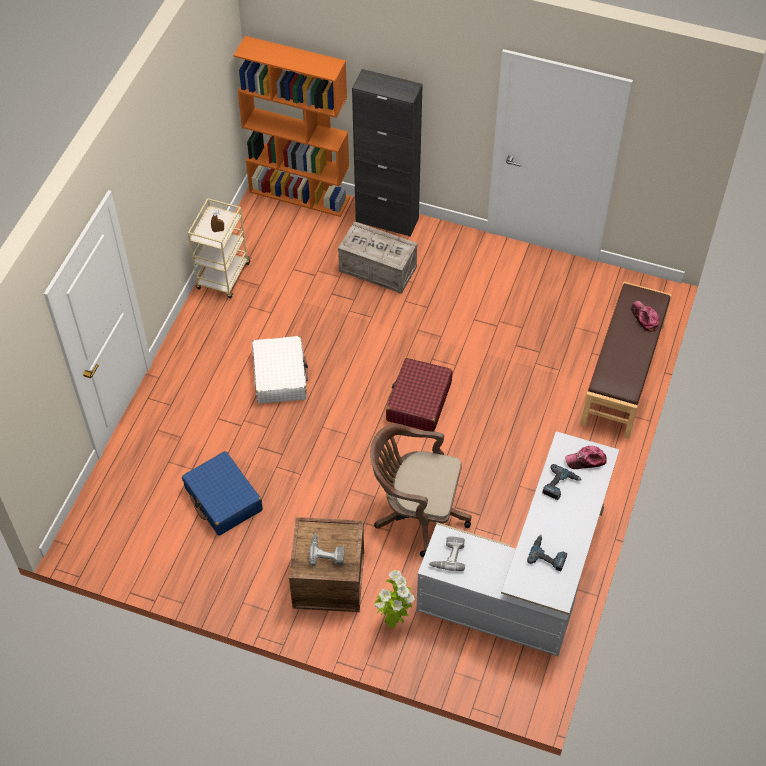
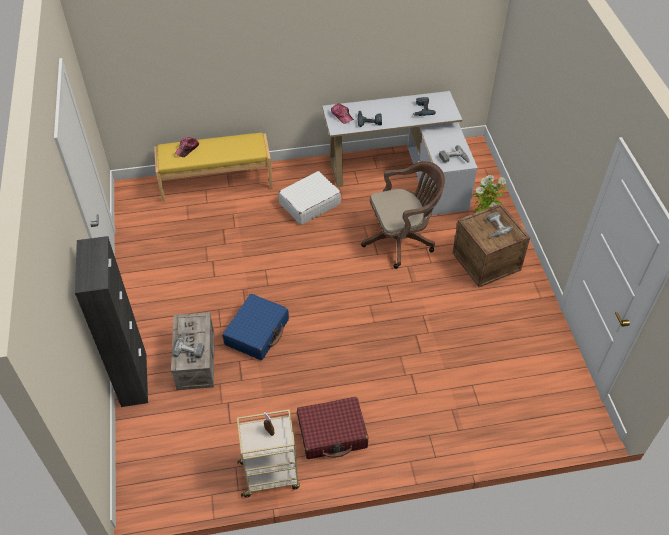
camera: 120 degrees left, 5 degrees down
blue suitcase [182,451,263,536] -> blue suitcase moved to [222,294,289,360]
orange bookcase [233,36,350,217] -> none
white suitcase [252,336,308,404] -> white suitcase moved to [279,171,341,225]
brown office chair [370,424,472,557] -> brown office chair turned 90 degrees counterclockwise [361,161,445,269]
red suitcase [386,358,453,432] -> red suitcase moved to [297,397,368,459]
brown bench [580,282,672,439] -> yellow bench [154,133,273,202]
none -> power drill [173,332,204,358]

